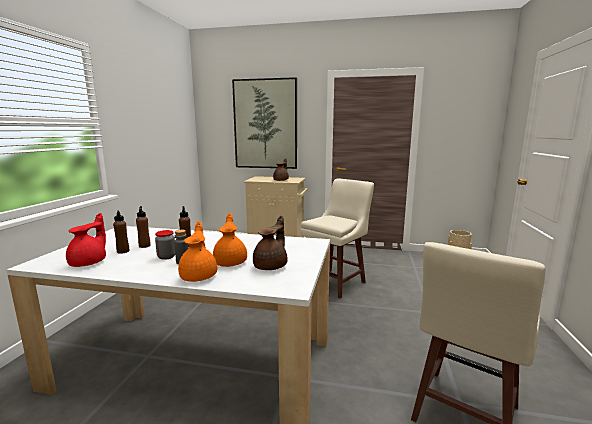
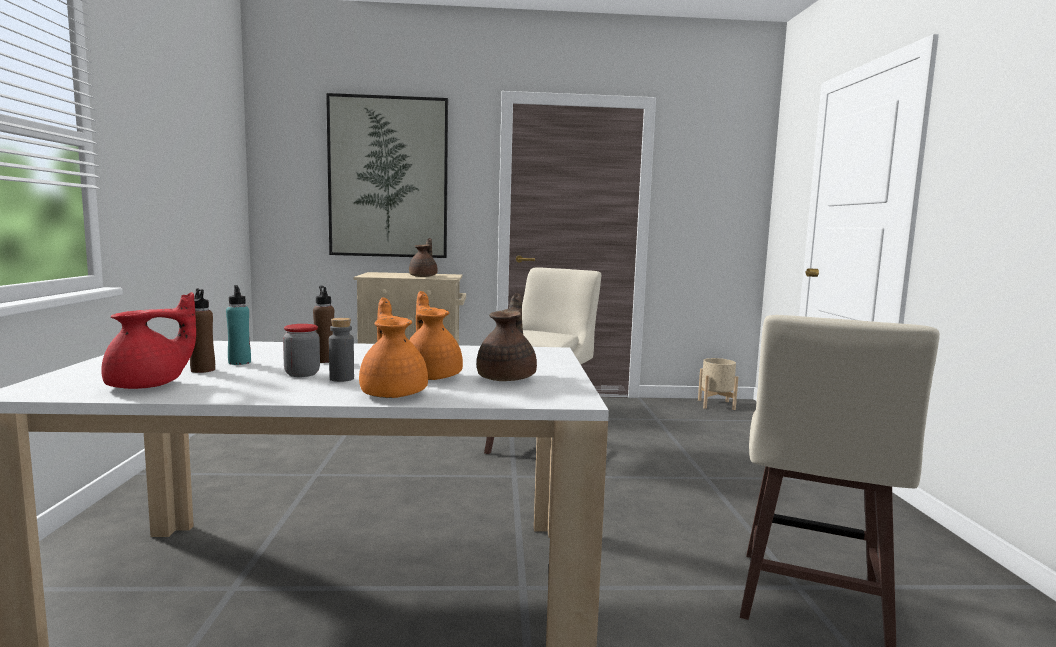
camera: 15 degrees left, 5 degrees down
red teapot [66,213,106,267] -> red teapot turned 45 degrees clockwise [101,292,196,389]
brown bottle [136,206,151,248] -> turquoise bottle [226,285,251,365]

